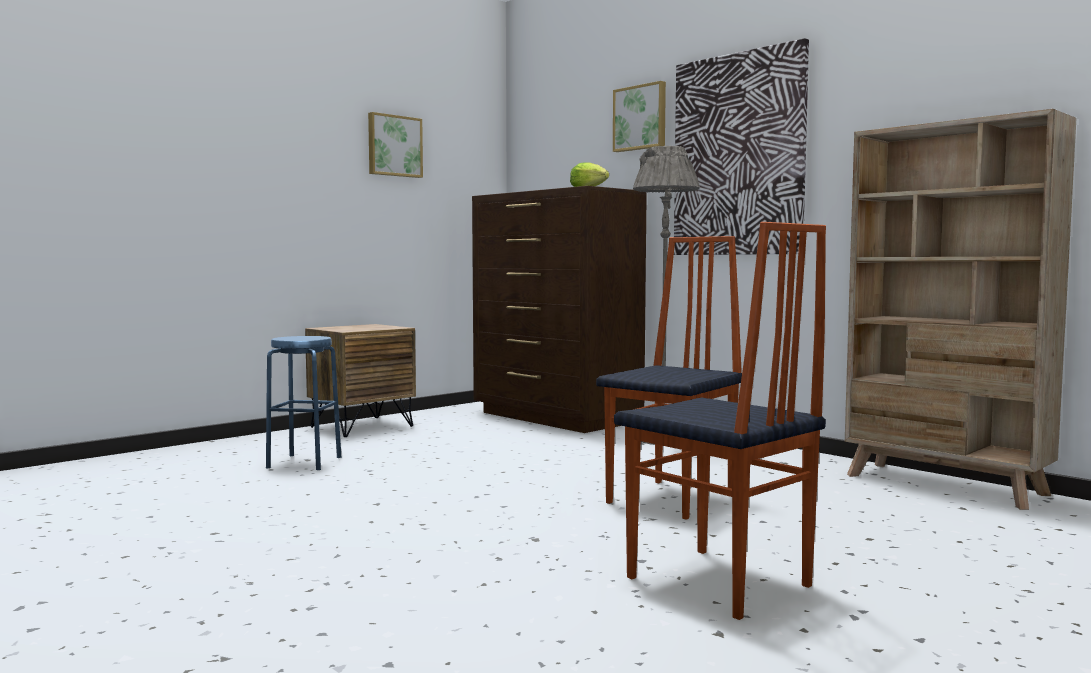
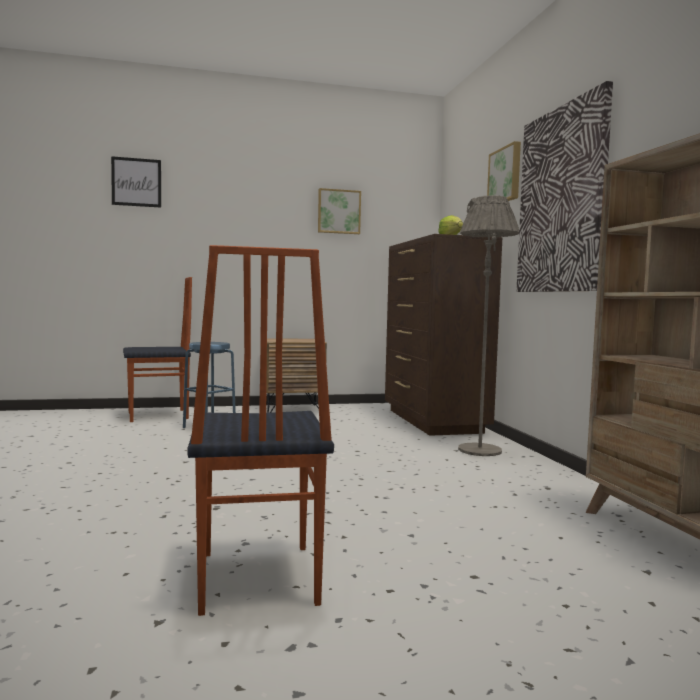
camera: 30 degrees right, 0 degrees up
chair [596,236,742,520] -> chair moved to [123,277,192,422]
none -> picture [111,156,161,208]

